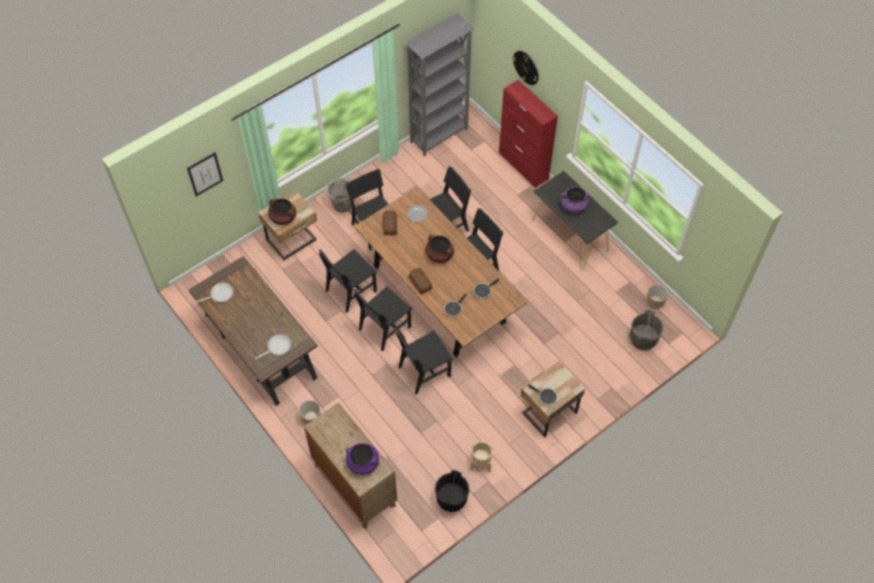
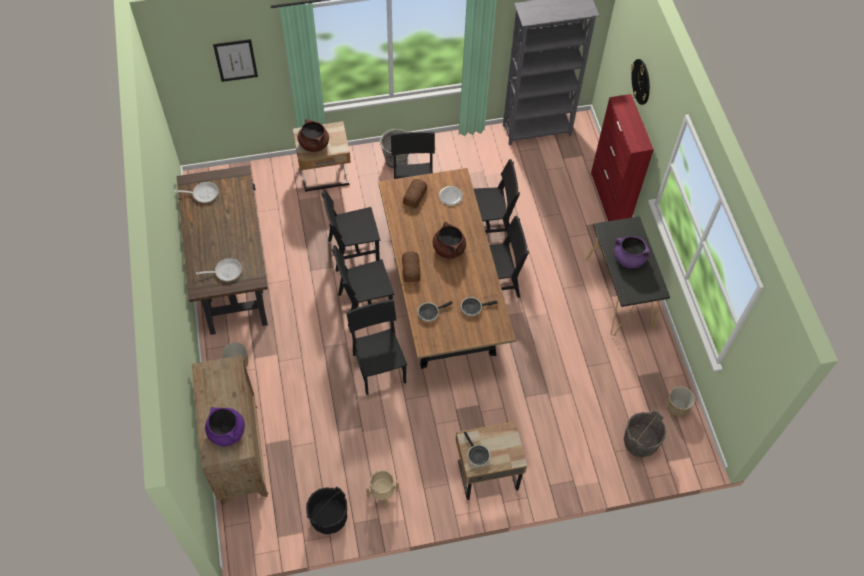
camera: 25 degrees right, 0 degrees up
black chair [395,328,453,394] -> black chair turned 75 degrees clockwise [346,299,407,395]

